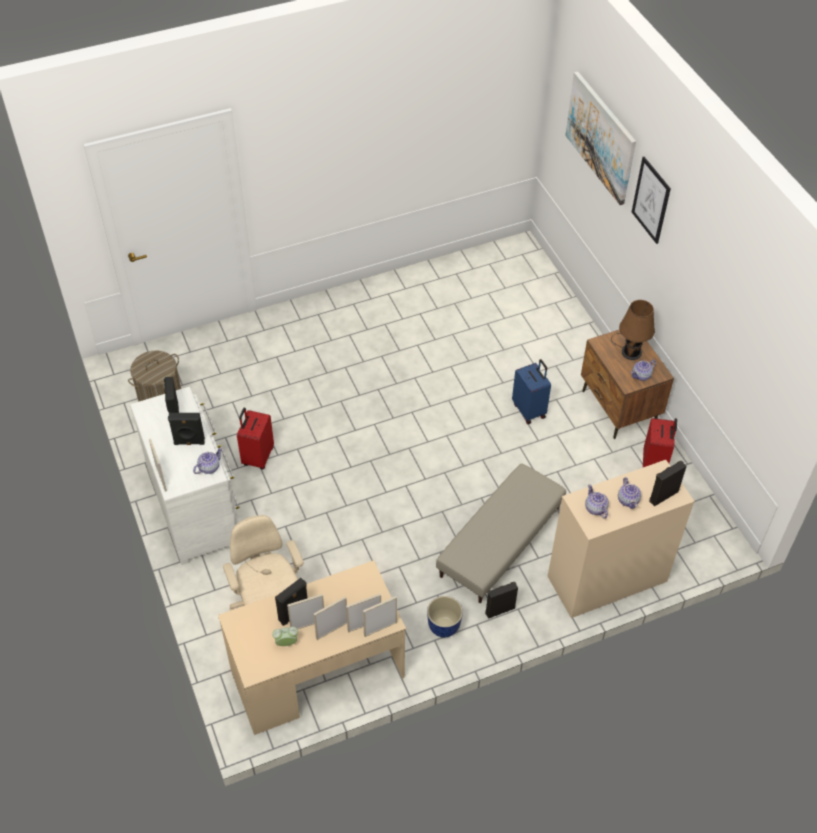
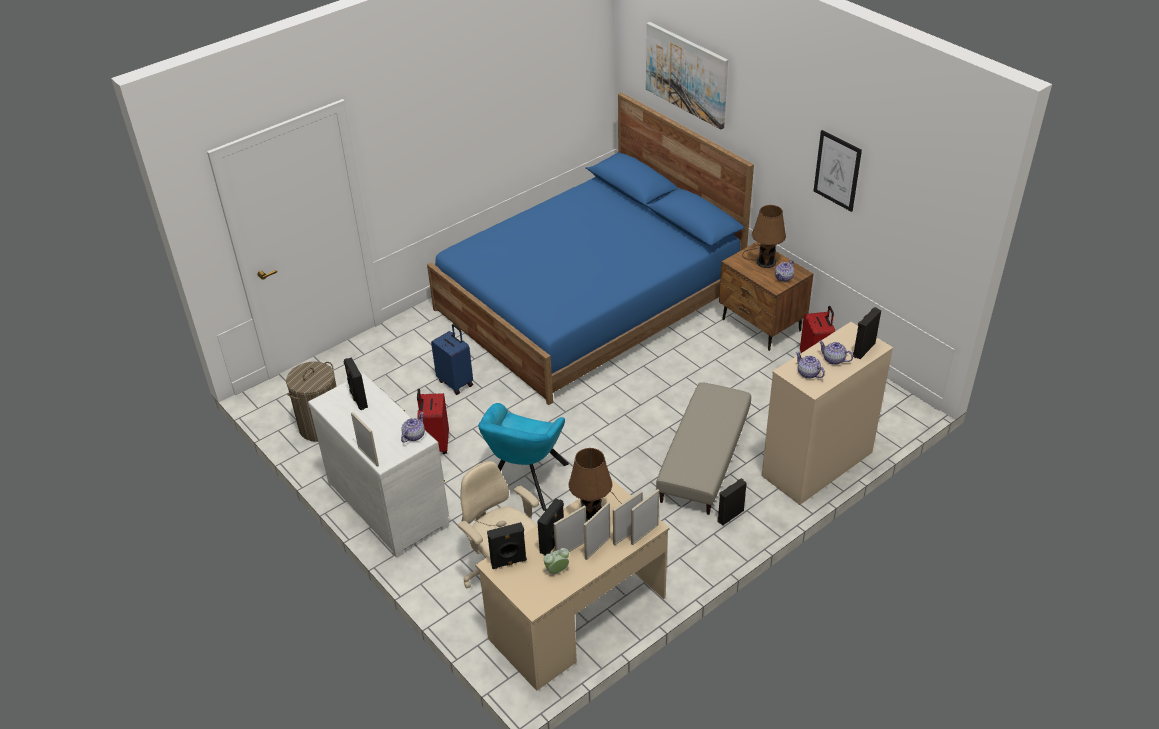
camera: 15 degrees left, 10 degrees down
black speaker [168,413,205,445] -> black speaker moved to [487,522,527,569]
planter [427,596,463,637] -> none
blue suitcase [512,359,551,424] -> blue suitcase moved to [431,324,473,395]
teapot [618,477,641,509] -> teapot turned 150 degrees clockwise [819,341,853,365]
picture [632,157,671,244] -> picture moved to [814,130,862,212]
none -> blue bed [427,92,754,405]
none -> turquoise armchair [478,403,569,511]
none -> brown table lamp [569,448,622,522]

